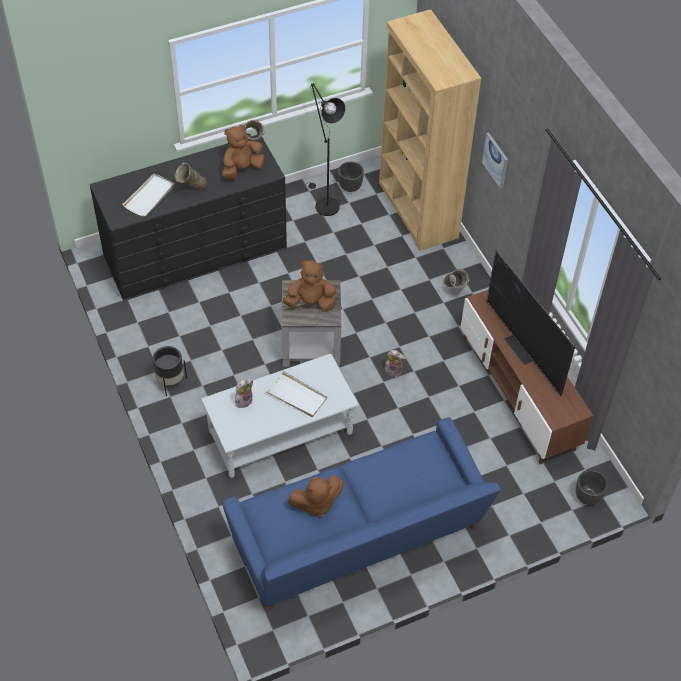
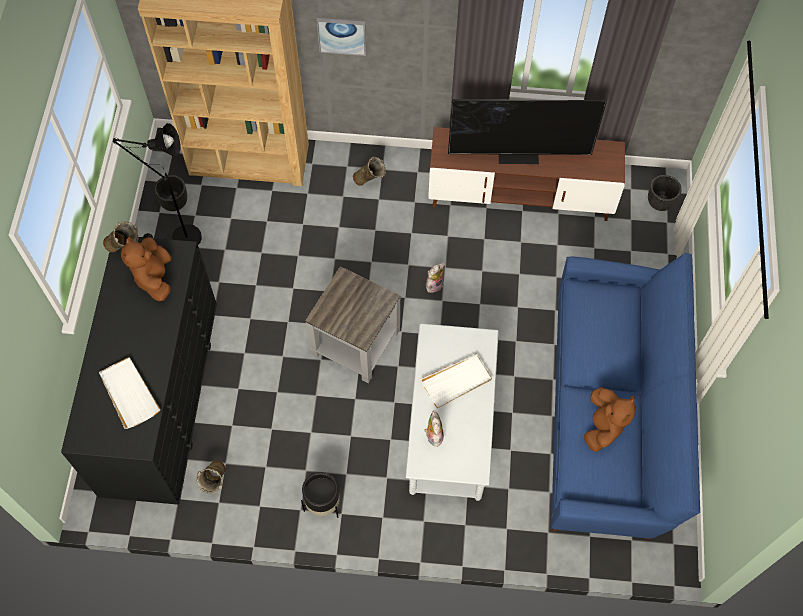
camera: 60 degrees left, 10 degrees up
beige vase [174,162,207,190] -> beige vase moved to [197,461,225,494]
brown plush toy [283,260,336,312] -> none

